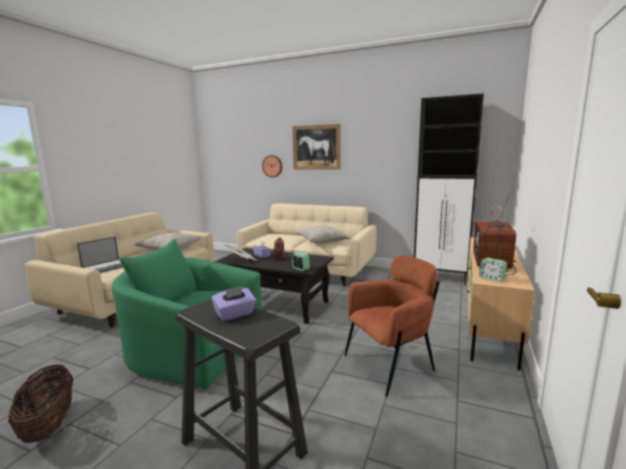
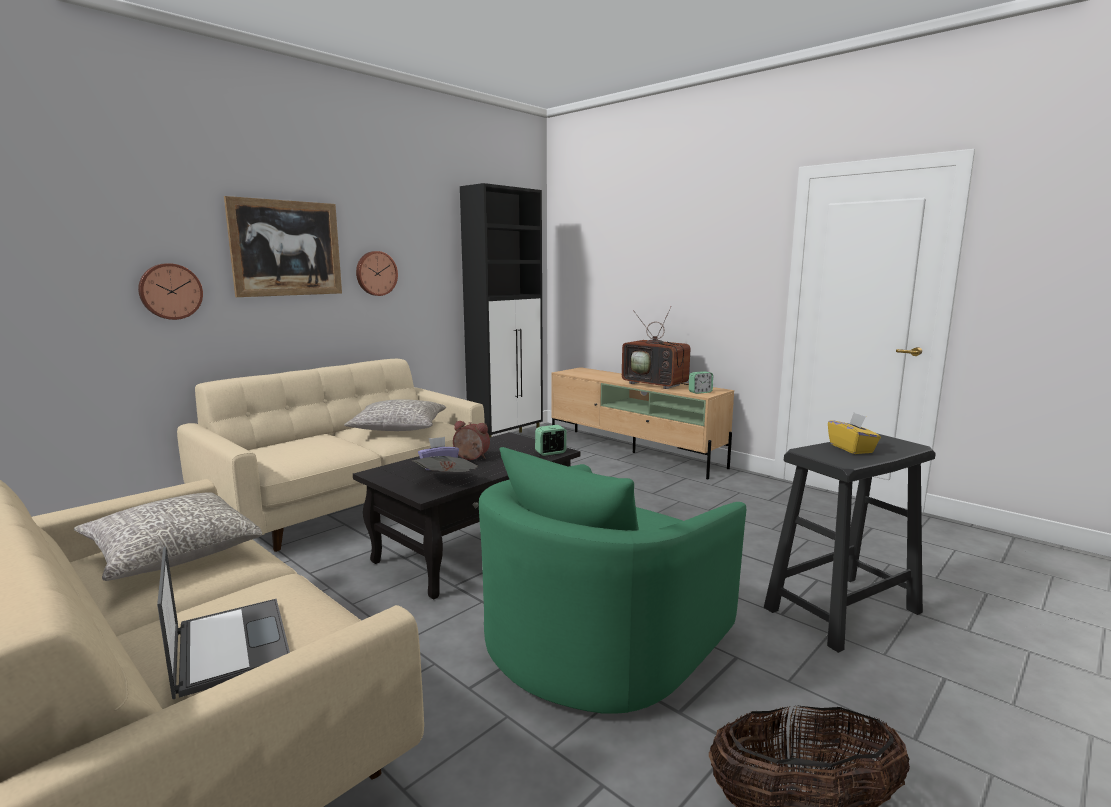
camera: 70 degrees left, 0 degrees up
purple tissue box [211,286,256,321] -> yellow tissue box [828,413,881,454]
brown armchair [344,256,440,397] -> none
none -> wall clock [356,251,398,296]

